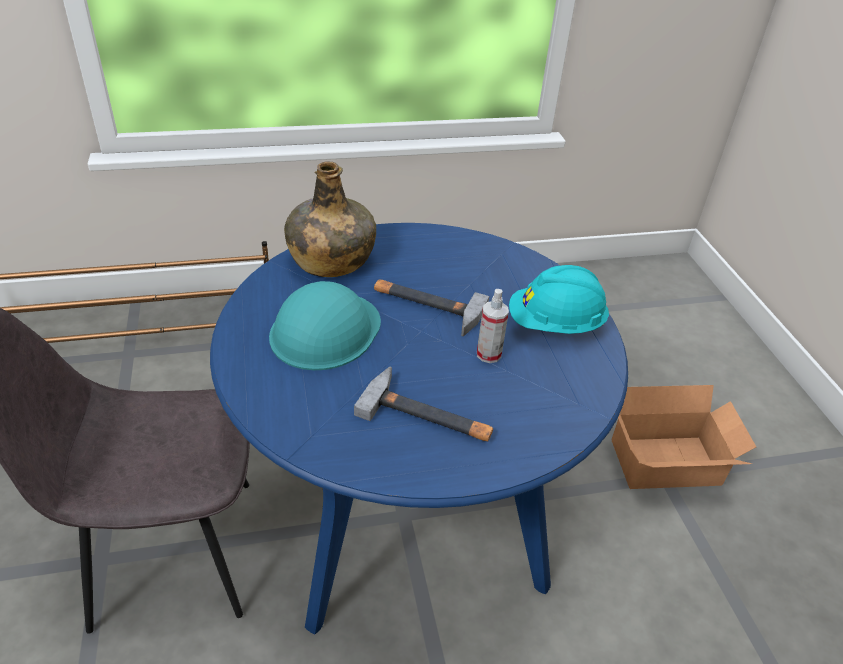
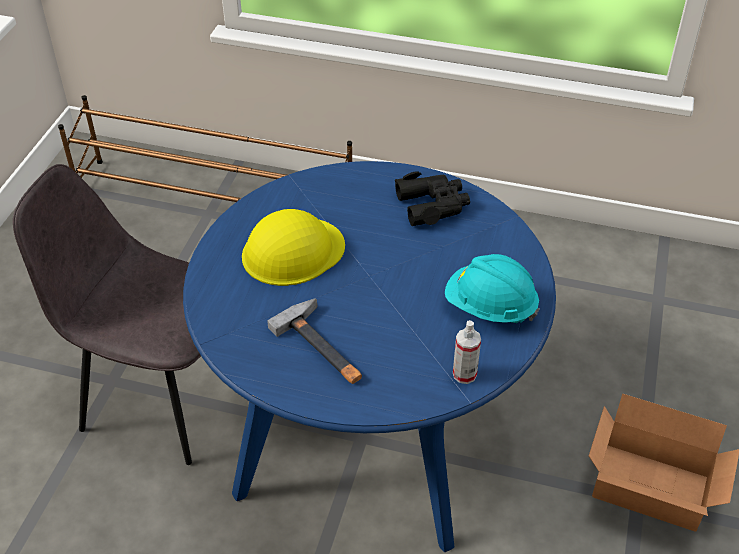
camera: 30 degrees right, 5 degrees up
turquoise hard hat [269,281,381,370] -> yellow hard hat [242,209,345,286]
green bottle [284,161,376,277] -> none
hammer [374,280,489,336] -> none
spray bottle [477,289,509,363] -> spray bottle moved to [453,320,481,384]
none -> black binoculars [395,171,470,226]

